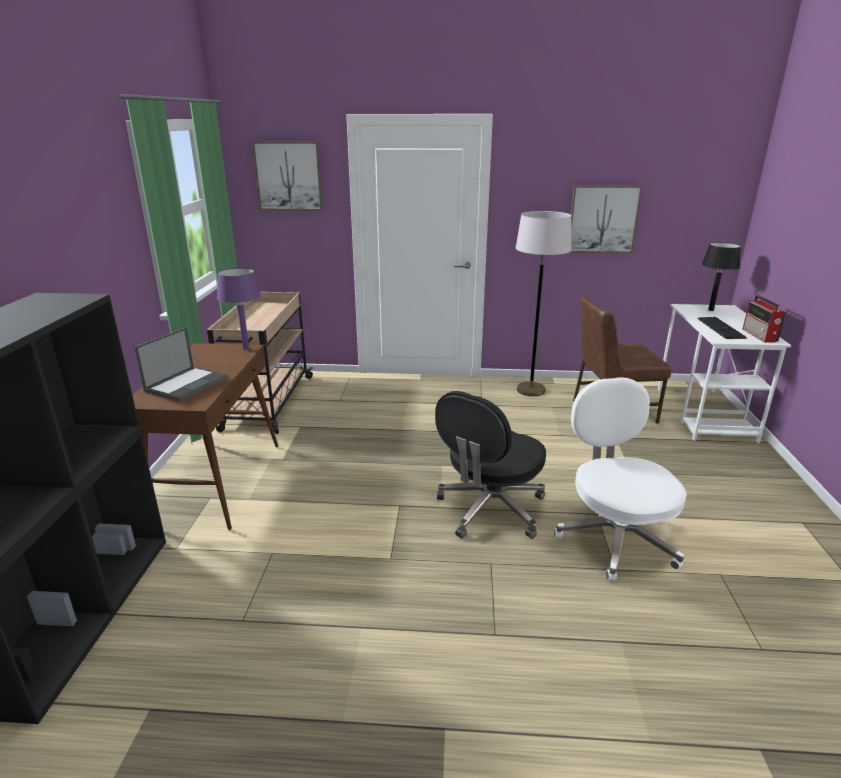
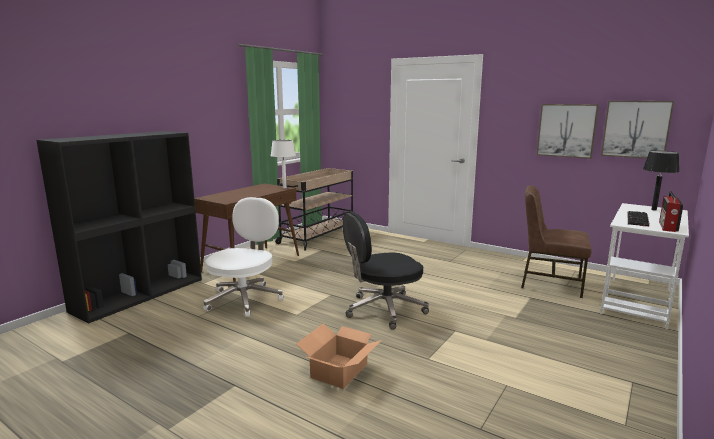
camera: 30 degrees right, 10 degrees down
laptop [134,327,228,402] -> none
purple table lamp [217,268,261,350] -> white table lamp [271,140,296,188]
picture [252,142,323,211] -> picture moved to [601,101,674,159]
grey floor lamp [516,211,572,396] -> none
white office chair [554,377,687,580] -> white office chair moved to [203,197,283,317]
none -> cardboard box [297,323,382,389]

